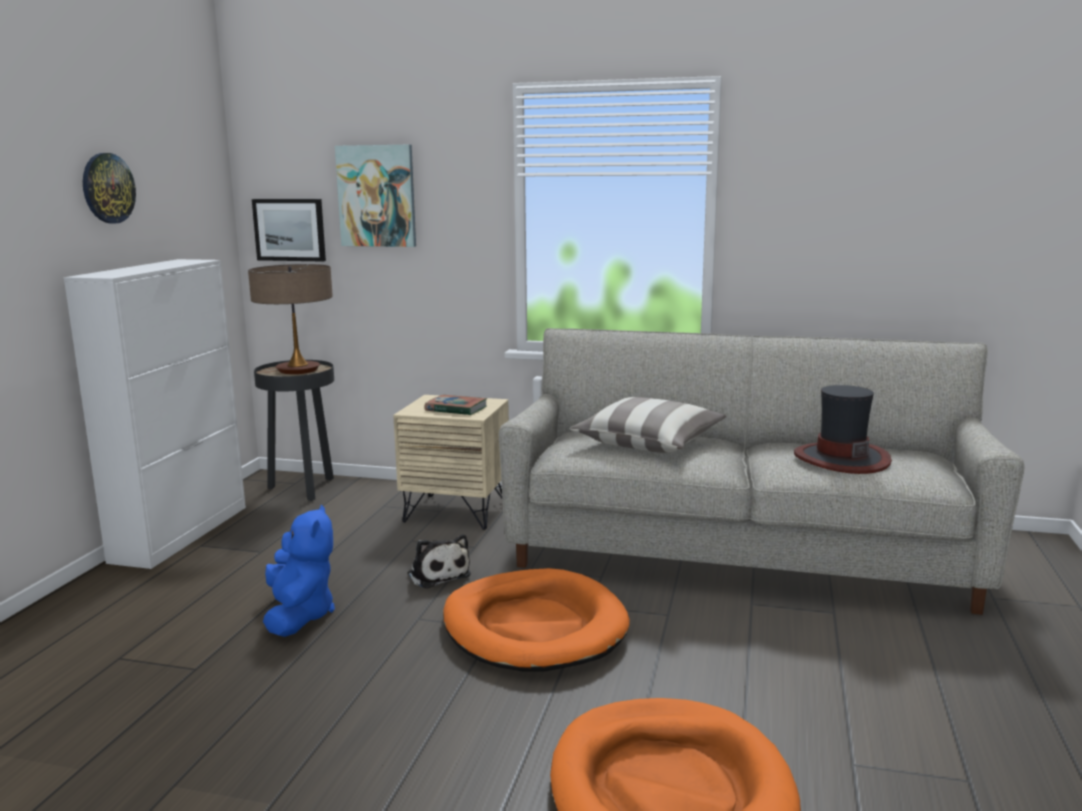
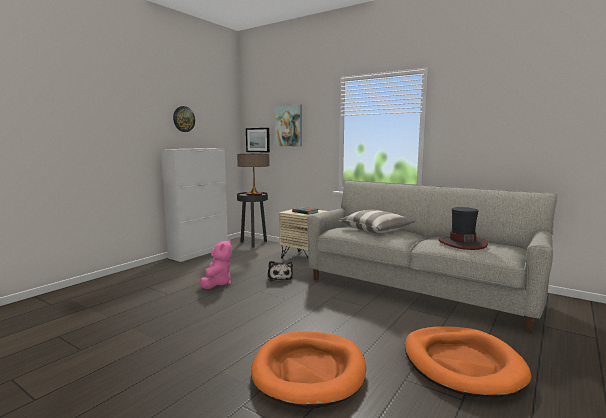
camera: 20 degrees right, 5 degrees down
blue plush toy [263,504,335,637] -> pink plush toy [200,239,232,289]
orange dog bed [443,568,630,672] -> orange dog bed moved to [405,326,531,398]

